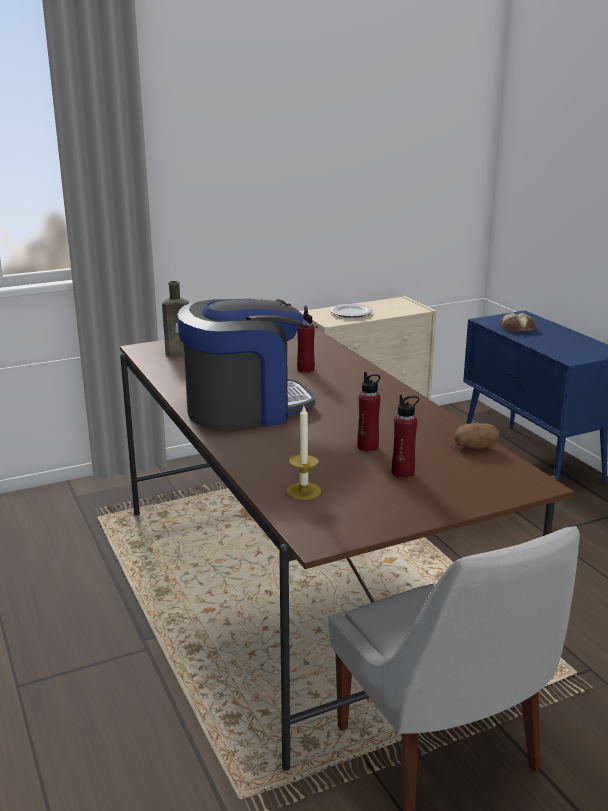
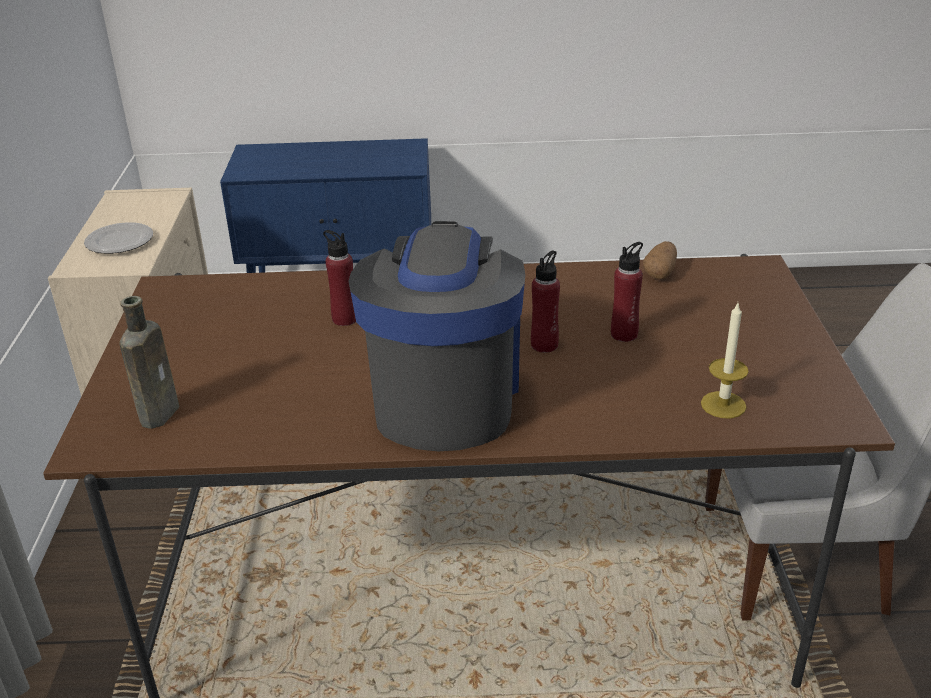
camera: 65 degrees left, 10 degrees up
red bottle [392,394,419,478] -> red bottle moved to [531,250,560,353]
bread [500,313,536,332] -> none

